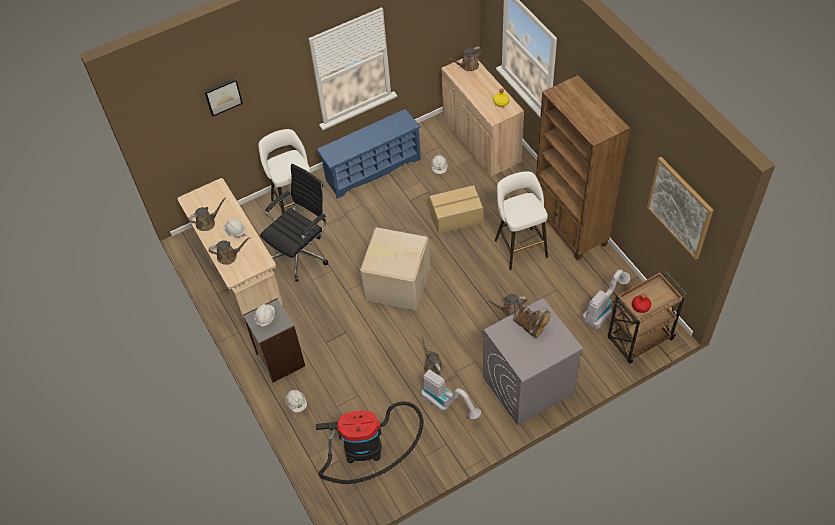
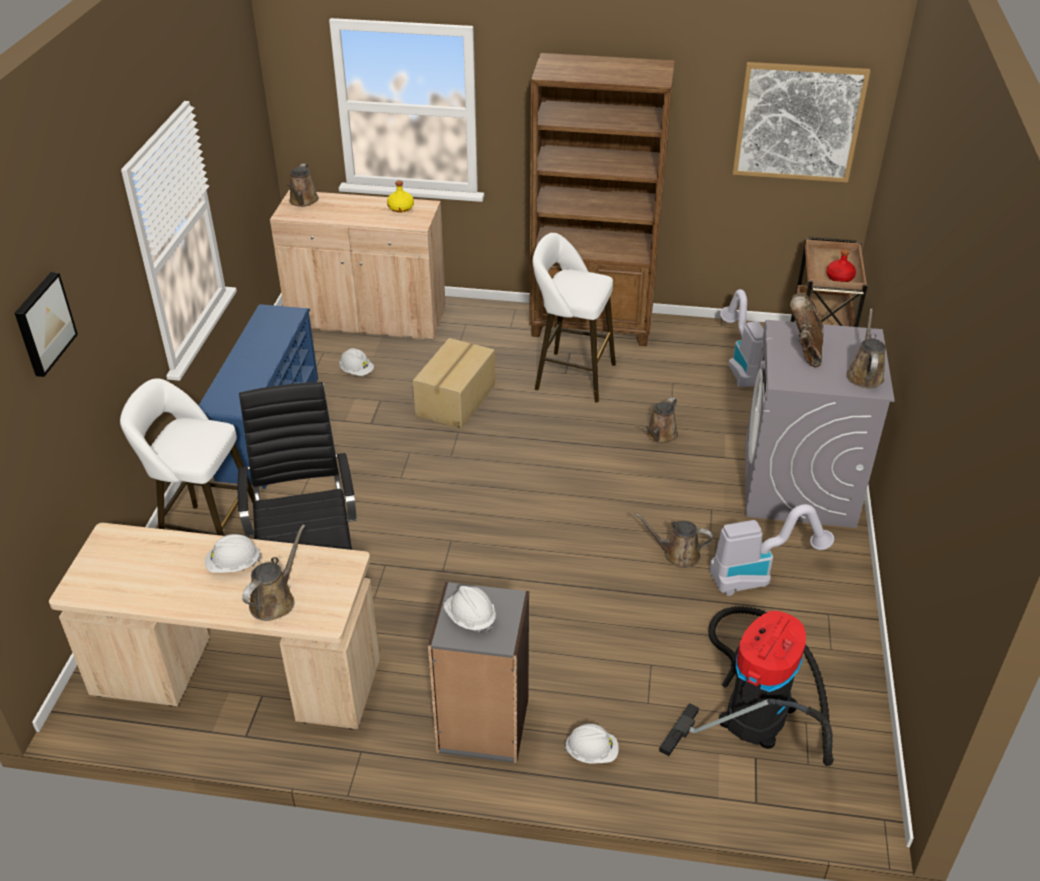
camera: 55 degrees left, 15 degrees down
brown watering can [188,197,226,231] -> brown watering can moved to [846,308,886,388]
cardboard box [360,227,430,311] -> none
brown boot [513,304,551,338] -> brown boot turned 75 degrees counterclockwise [790,293,824,367]

